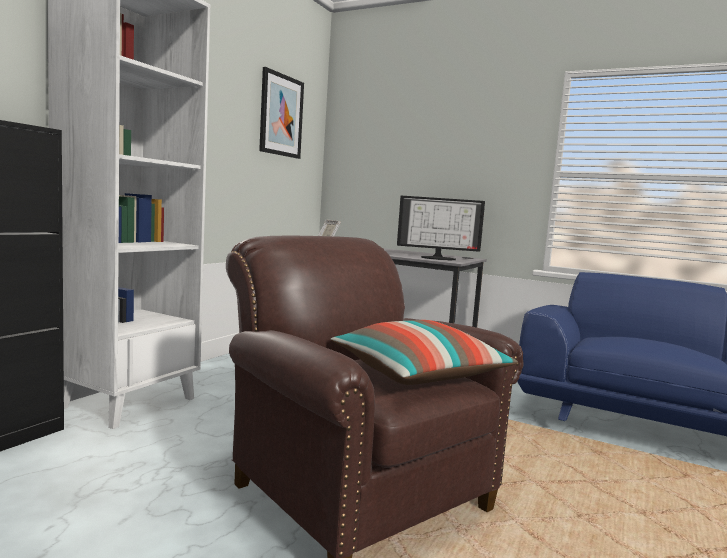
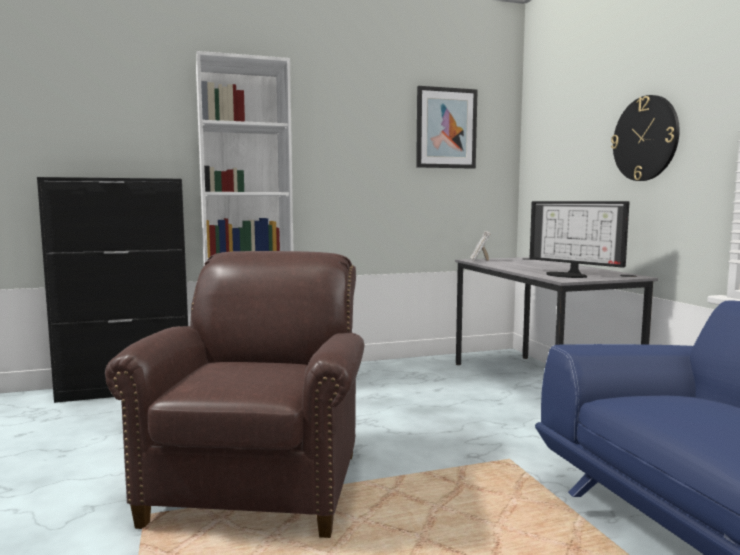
camera: 45 degrees right, 0 degrees up
pillow [331,320,518,385] -> none
none -> wall clock [611,95,680,181]

